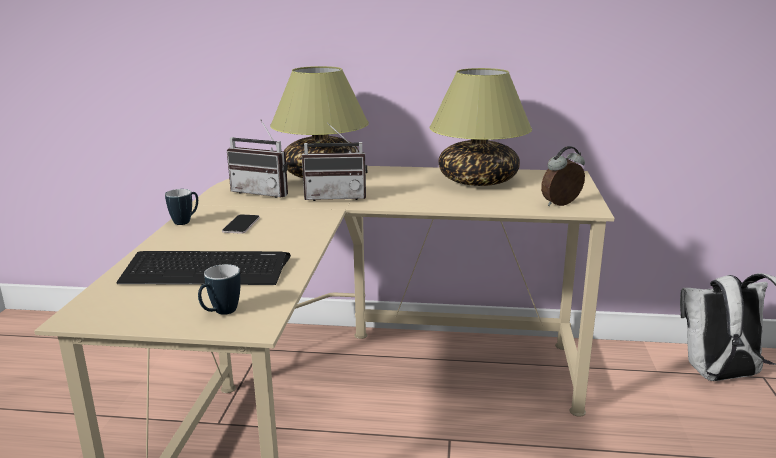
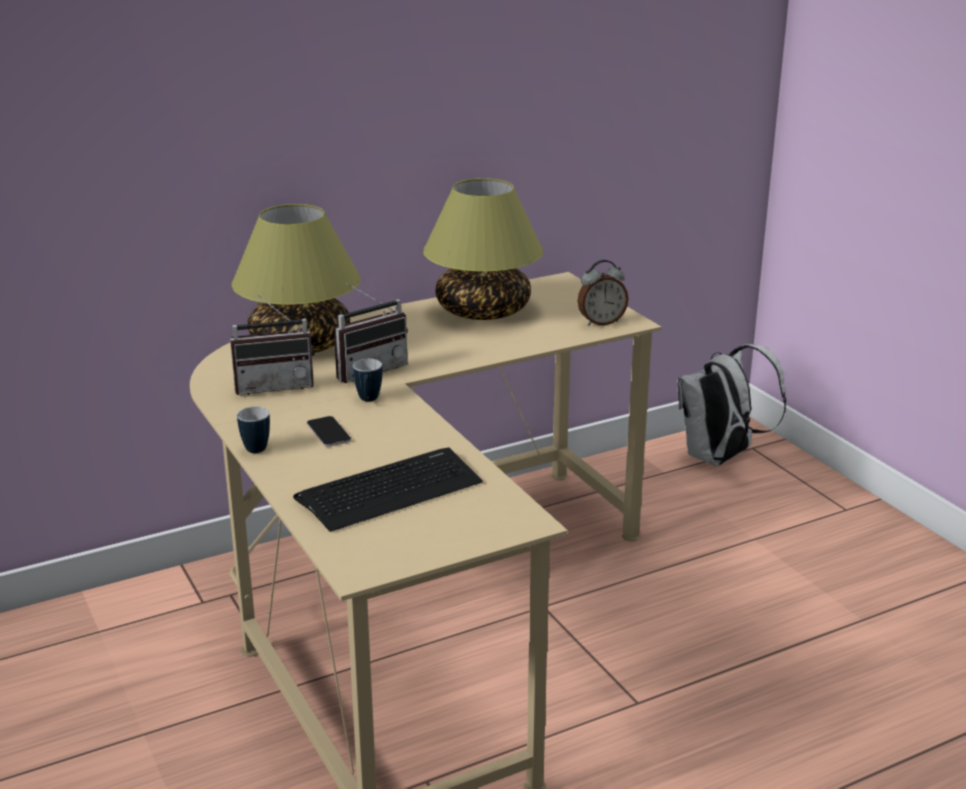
camera: 35 degrees left, 5 degrees up
mug [198,264,241,315] -> mug moved to [353,359,383,402]
alarm clock [541,146,585,206] -> alarm clock turned 135 degrees counterclockwise [578,260,628,326]

